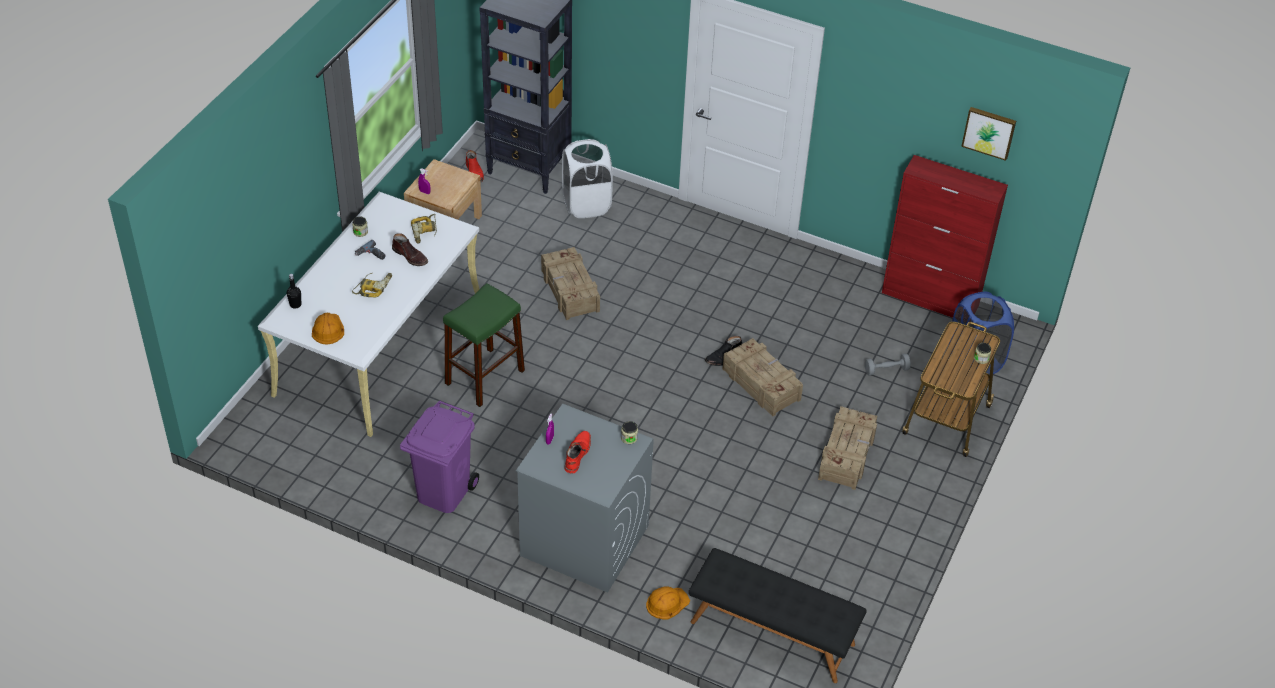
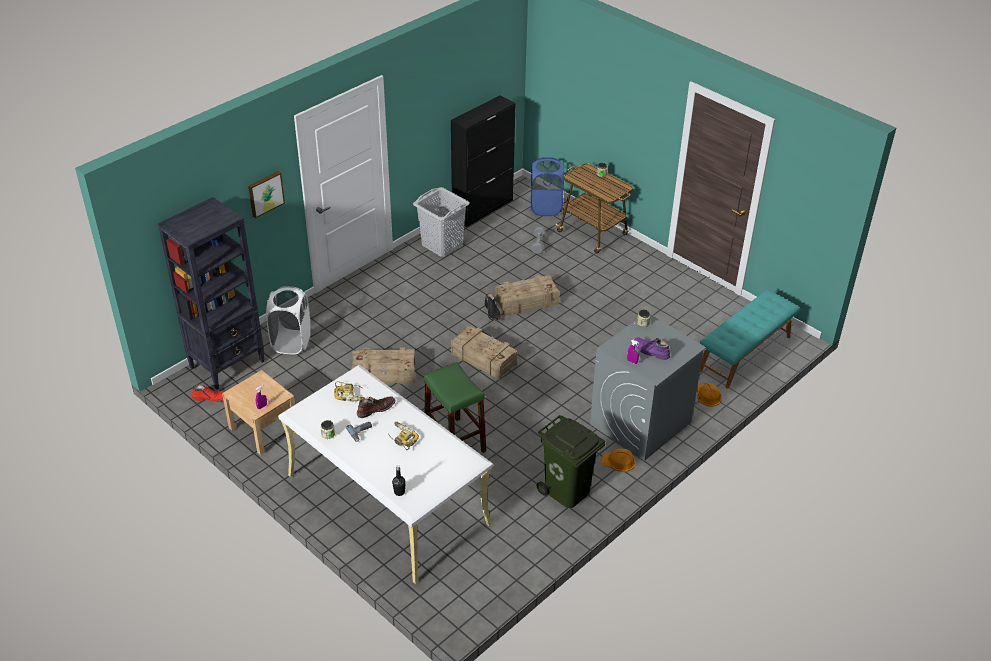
camera: 70 degrees left, 5 degrees down
orange hard hat [312,313,344,344] -> orange hard hat moved to [601,448,636,472]
purple trash can [400,401,479,513] -> green trash can [536,415,605,508]
red boot [565,431,591,474] -> purple boot [634,337,670,360]
black bench [689,548,866,683] -> turquoise bench [700,290,800,389]
crate [818,406,877,490] -> crate moved to [451,326,518,380]
red cabinet [882,155,1008,318] -> black cabinet [451,95,516,227]
picture [961,107,1016,161] -> picture moved to [248,171,285,218]
none -> grey laundry basket [413,187,470,257]

